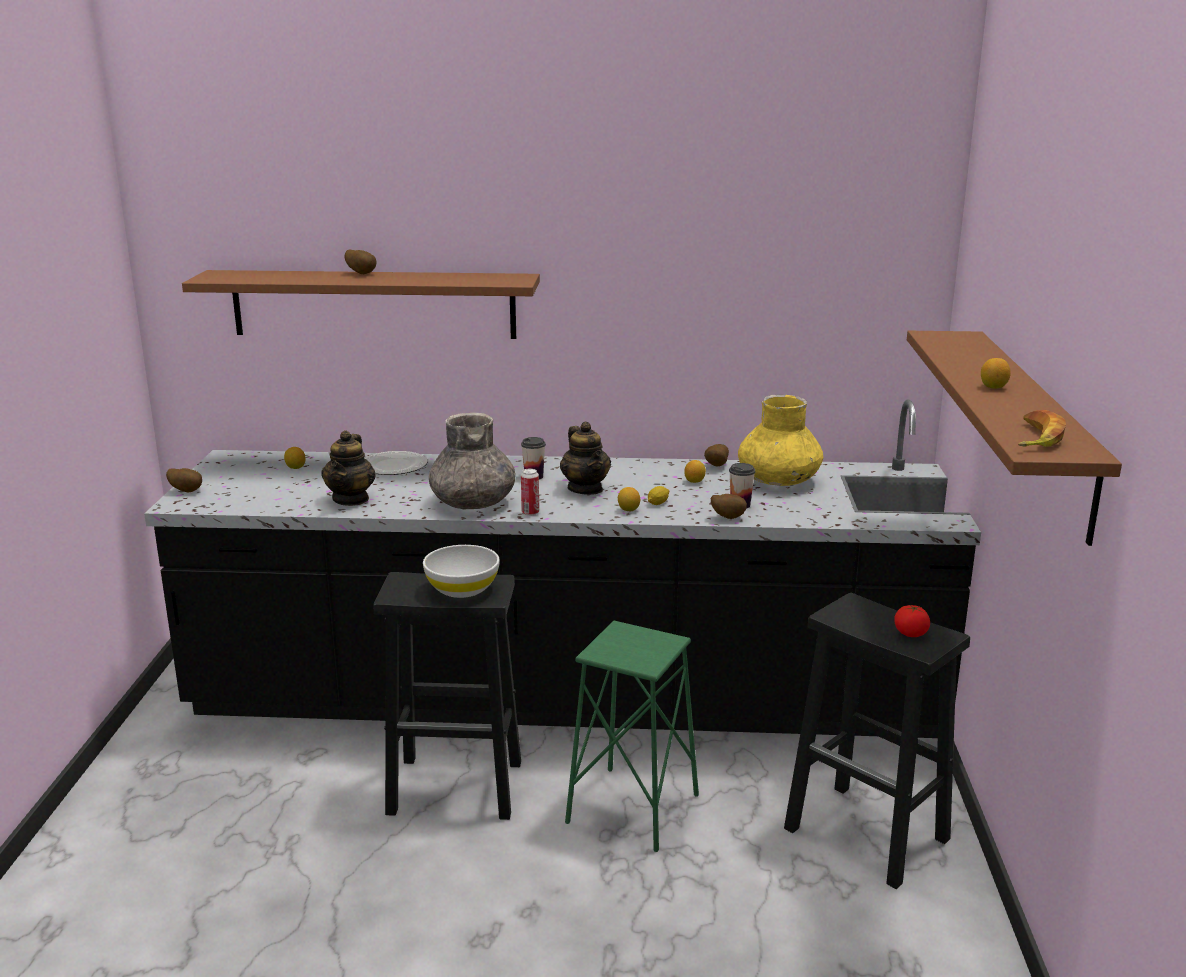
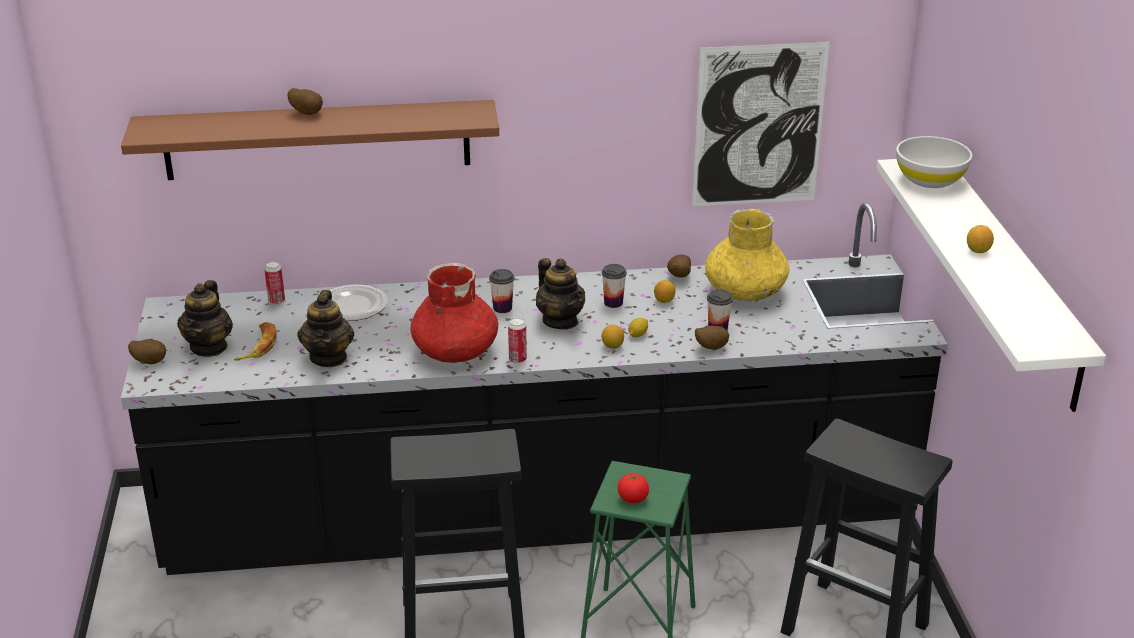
camera: 10 degrees left, 10 degrees up
lemon [284,447,306,469] -> none
white bowl [423,545,500,598] -> white bowl moved to [896,136,972,188]
grey vase [429,413,516,509] -> red vase [411,263,498,363]
tomato [894,605,930,637] -> tomato moved to [618,474,649,503]
brown shelf [907,331,1122,546] -> white shelf [876,159,1106,412]
banana [1018,410,1066,447] -> banana moved to [234,322,277,360]
none -> teapot [177,280,233,357]
none -> can [264,261,285,304]
none -> cup [602,264,627,308]
none -> picture [692,42,830,206]

